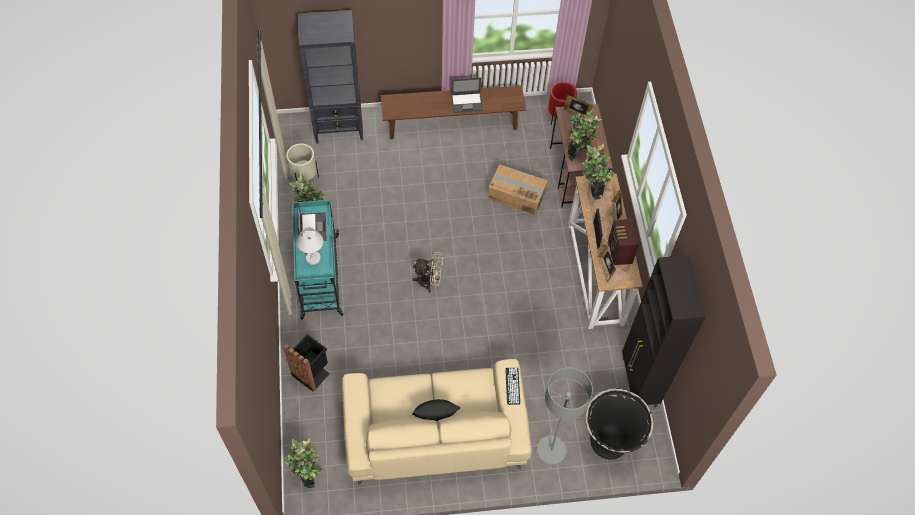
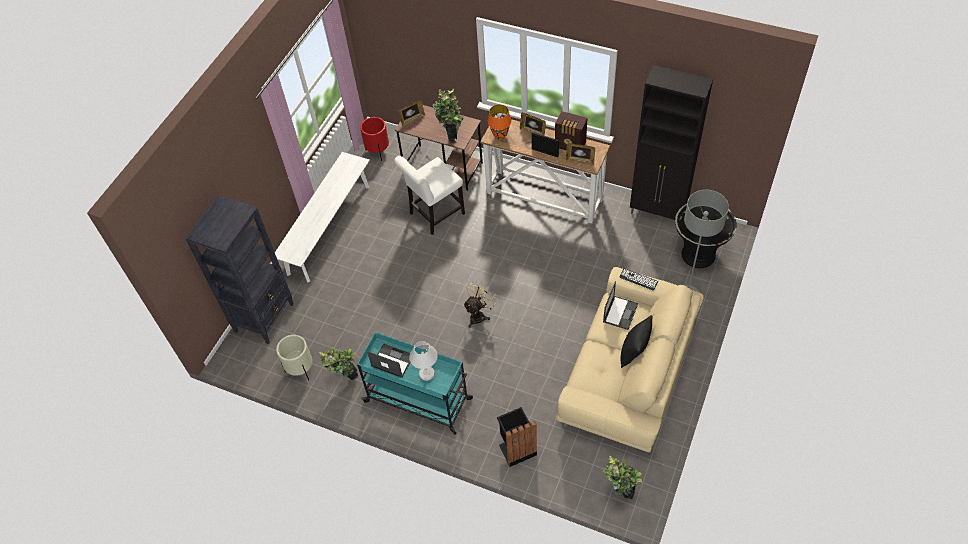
camera: 55 degrees left, 5 degrees down
brown bench [381,85,526,140] -> white bench [275,152,370,283]
laptop [451,77,483,113] -> laptop moved to [603,281,638,330]
cardboard box [488,164,548,215] -> white chair [394,156,465,235]
potted plant [582,144,614,200] -> orange table lamp [488,104,511,140]

